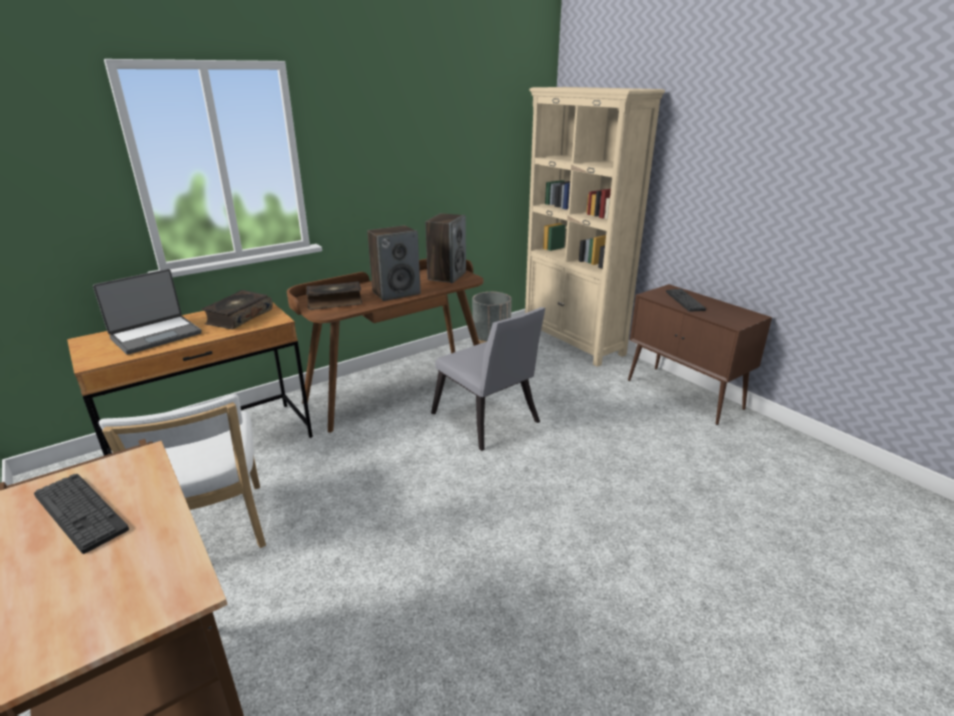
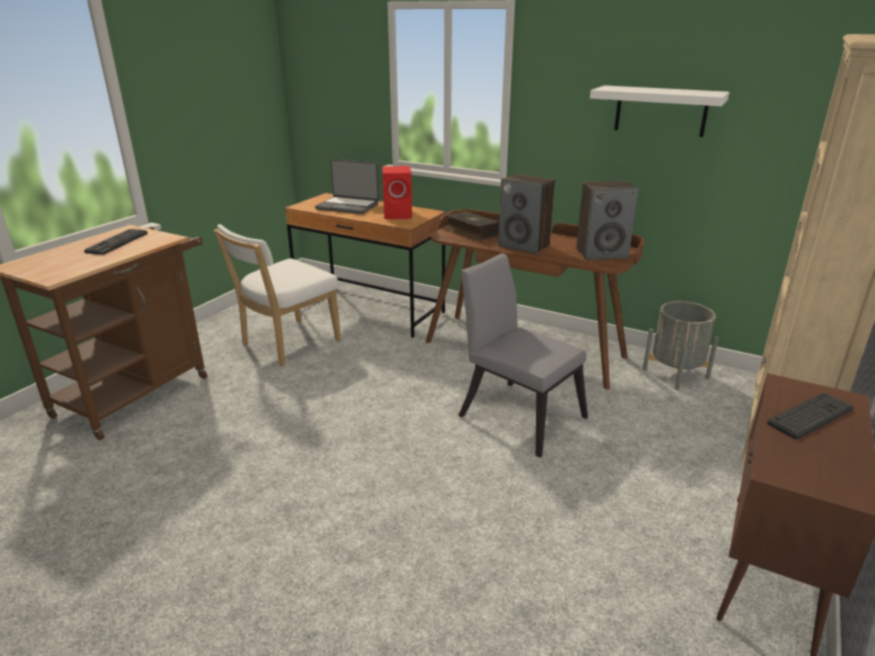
camera: 65 degrees right, 0 degrees up
book [202,290,273,329] -> red speaker [382,166,412,219]
grey chair [431,307,545,451] -> grey chair turned 105 degrees clockwise [458,253,588,458]
none -> white shelf [590,85,730,137]

